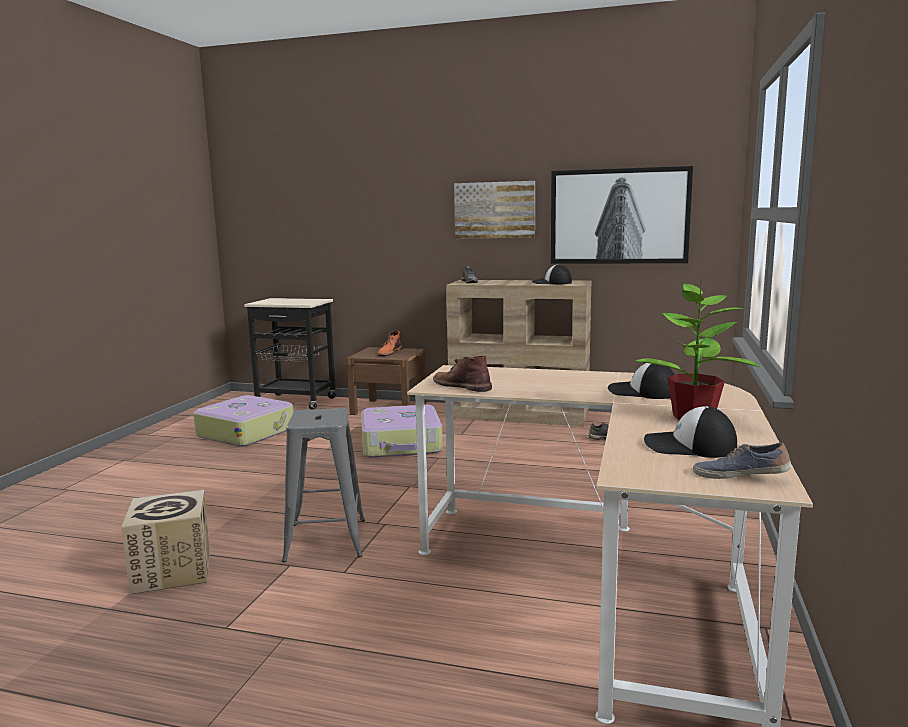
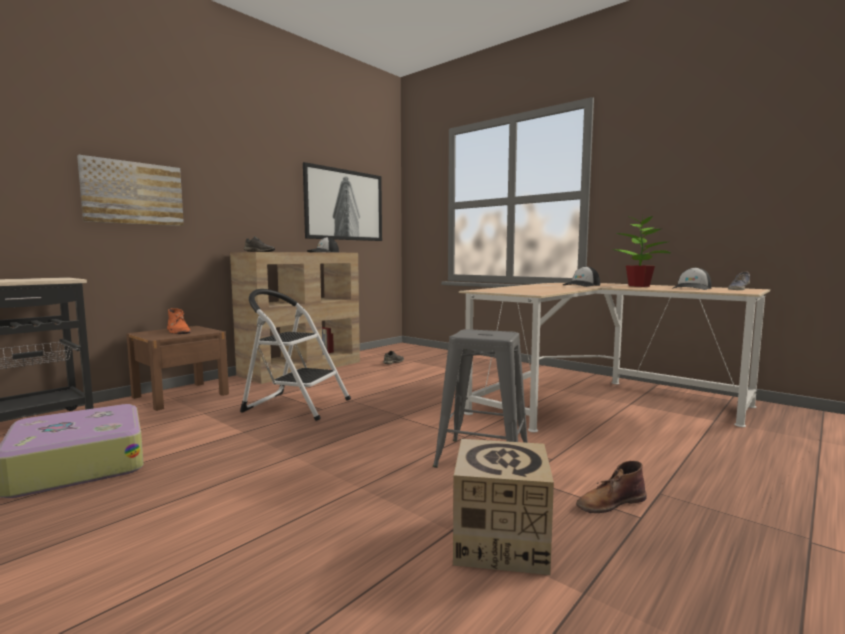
camera: 65 degrees left, 5 degrees down
suitcase [361,405,443,458] -> step ladder [240,289,351,421]
brown boot [433,356,492,392] -> brown boot moved to [576,461,647,513]
picture [454,181,535,239] -> picture moved to [77,155,184,226]

